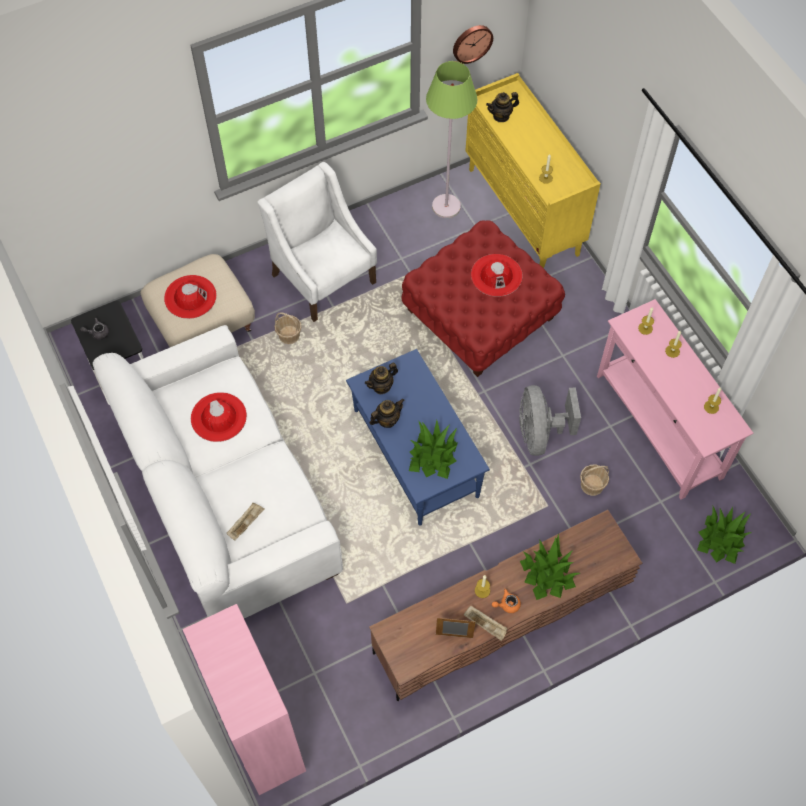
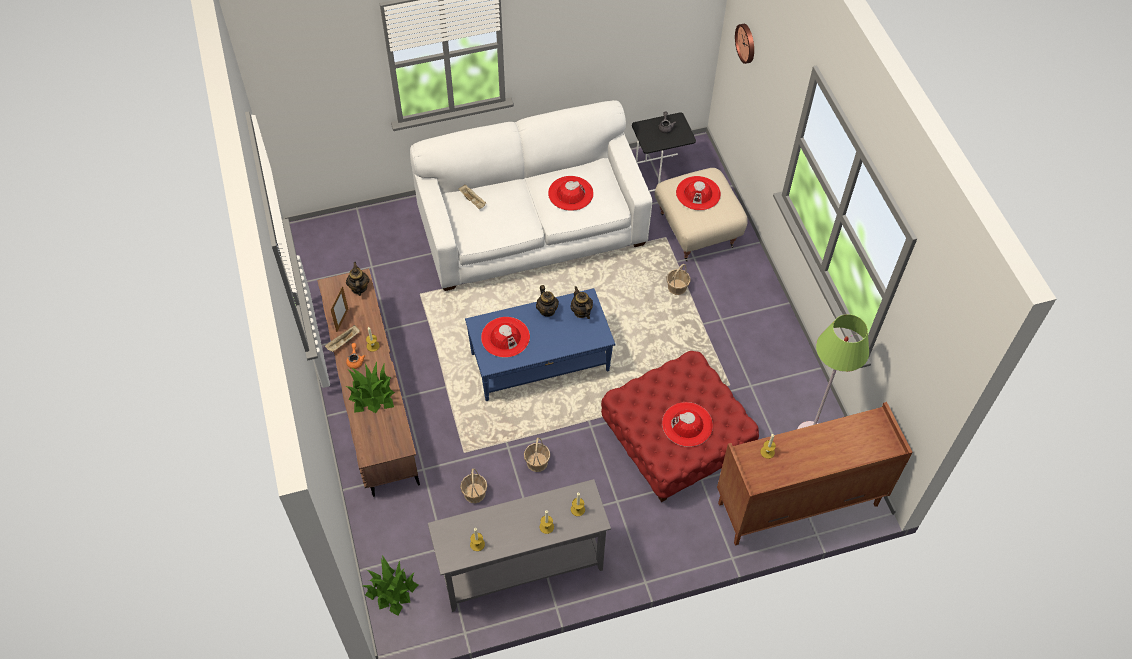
camera: 100 degrees right, 5 degrees down
pink bookcase [182,604,306,795] -> none
white armchair [257,162,377,322] -> none
potted plant [409,420,458,479] -> red hat [481,317,530,358]
wall clock [453,25,493,64] -> wall clock moved to [735,24,754,64]
yellow cabinet [466,73,601,268] -> brown cabinet [717,402,913,546]
teapot [486,92,519,122] -> teapot moved to [346,262,370,296]
grey fan [519,385,581,456] -> basket [524,437,550,472]
pink console table [597,299,753,500] -> grey console table [428,479,611,612]

